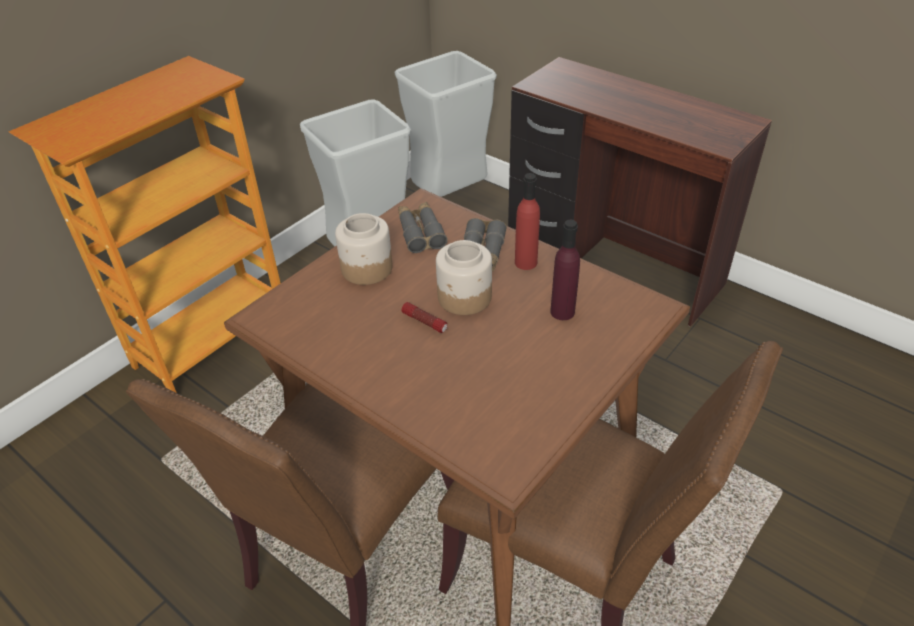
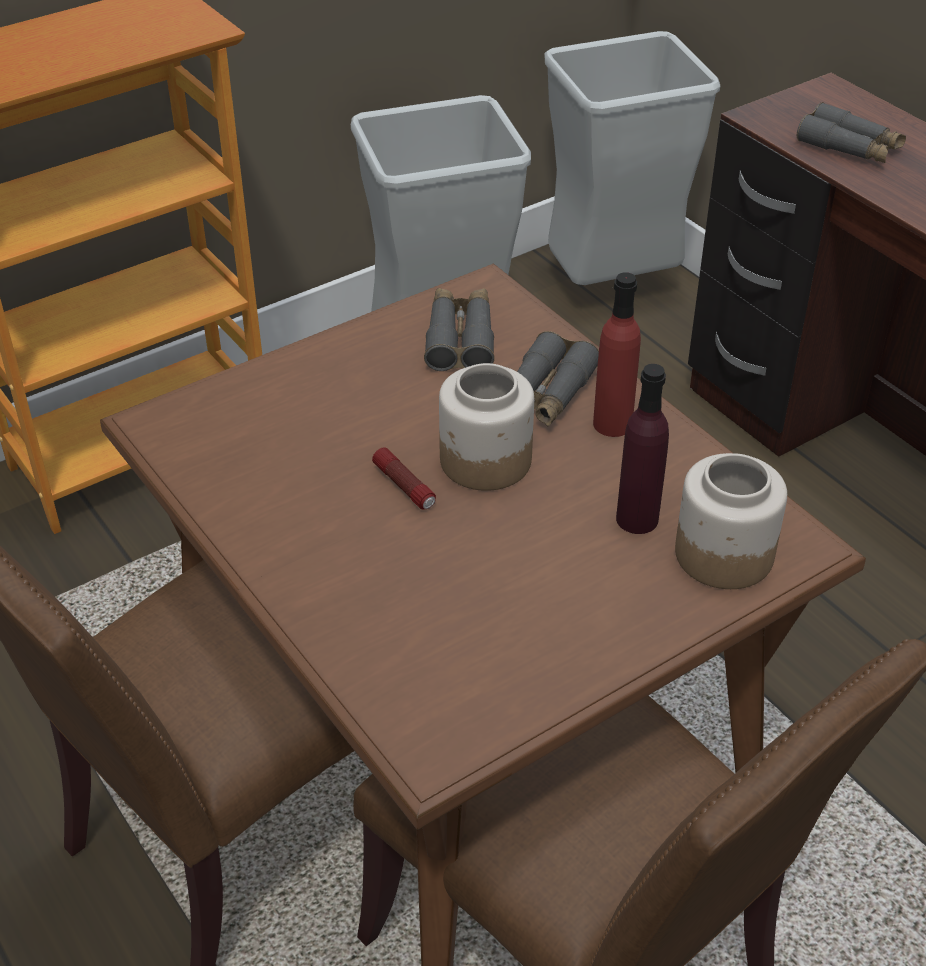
camera: 15 degrees right, 0 degrees up
jar [335,213,393,285] -> jar moved to [675,453,787,589]
none -> grey binoculars [797,102,906,163]

